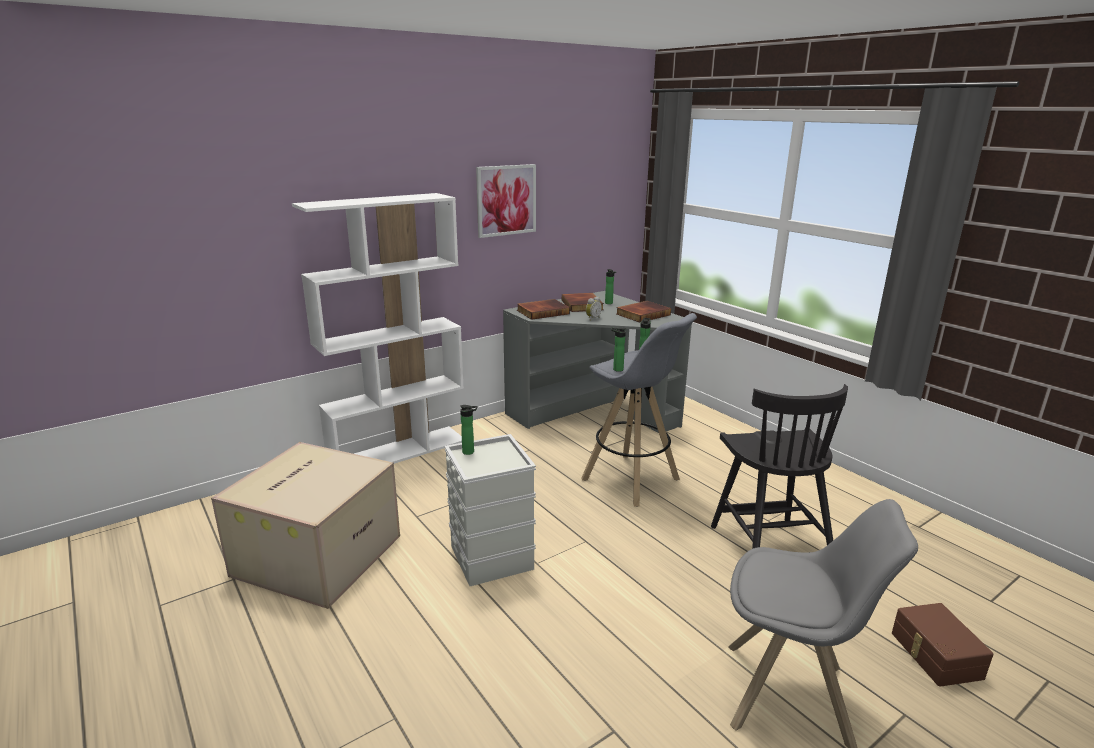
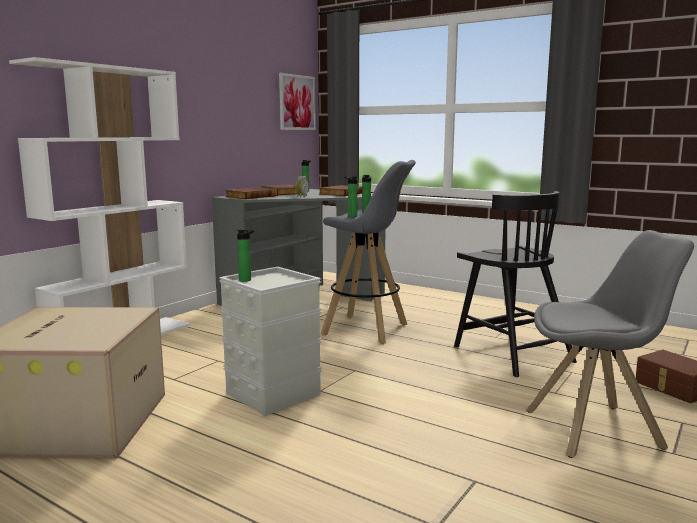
camera: 20 degrees left, 10 degrees down
picture [476,164,536,238] -> picture moved to [279,73,316,130]

